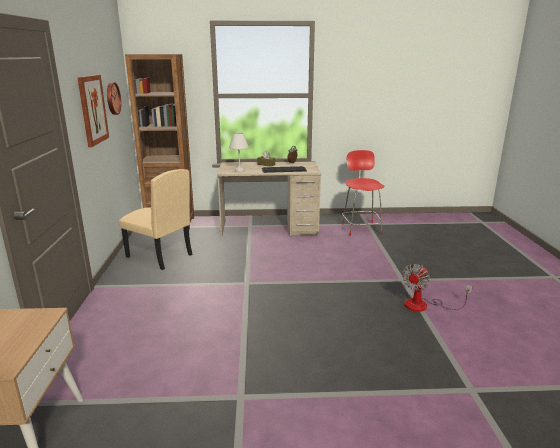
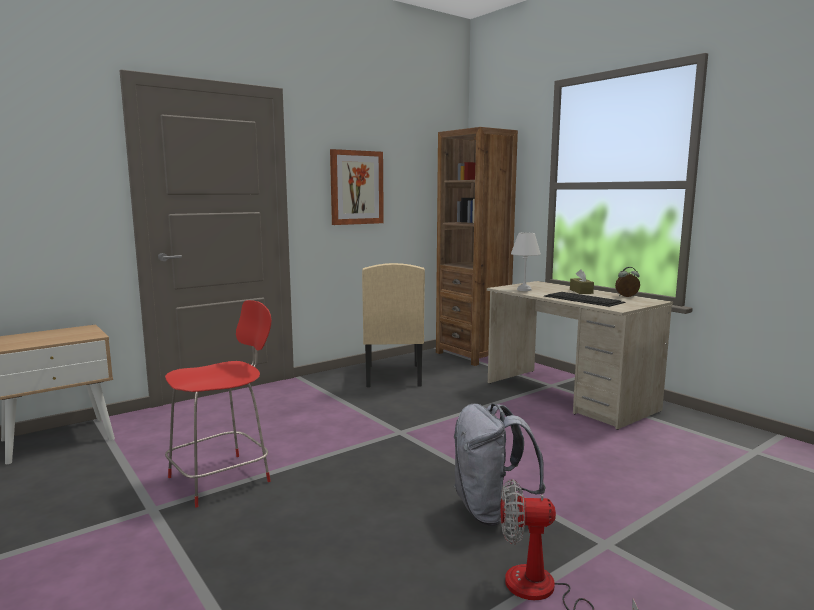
camera: 55 degrees right, 10 degrees down
wall clock [107,82,121,115] -> none
red chair [342,150,385,236] -> red chair moved to [165,300,272,507]
none -> grey backpack [453,403,546,526]

